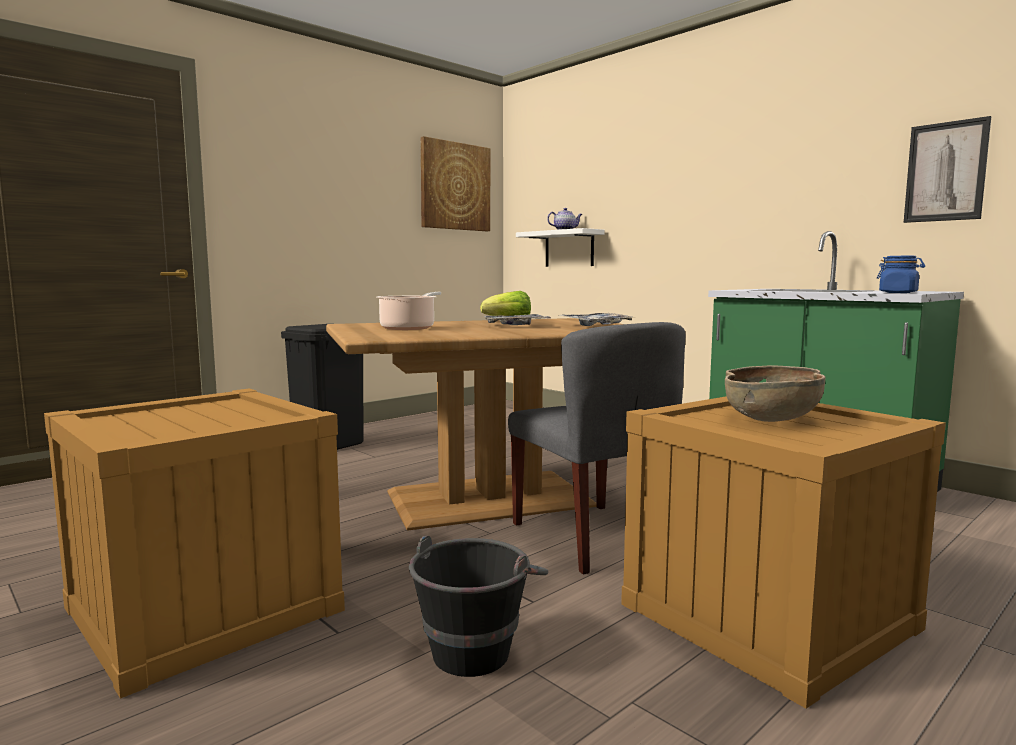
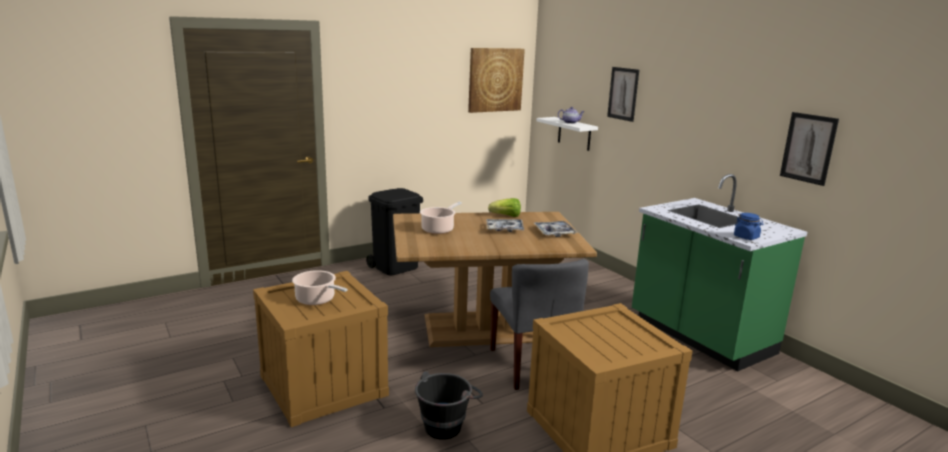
camera: 10 degrees right, 10 degrees up
brown bowl [725,365,825,422] -> none
none -> cooking pot [292,270,348,305]
none -> picture [607,67,639,122]

